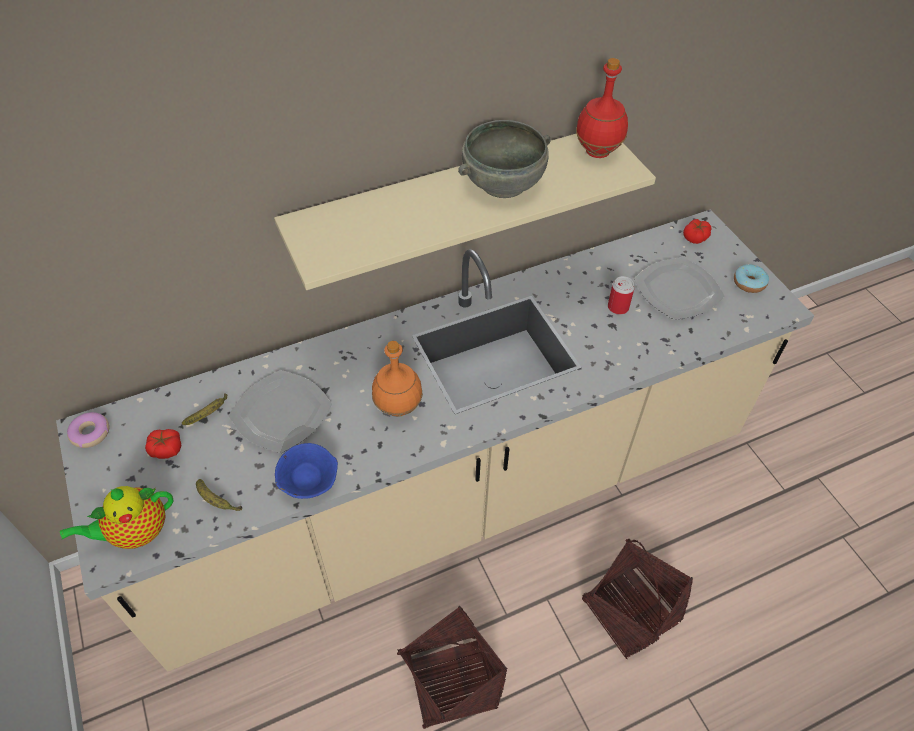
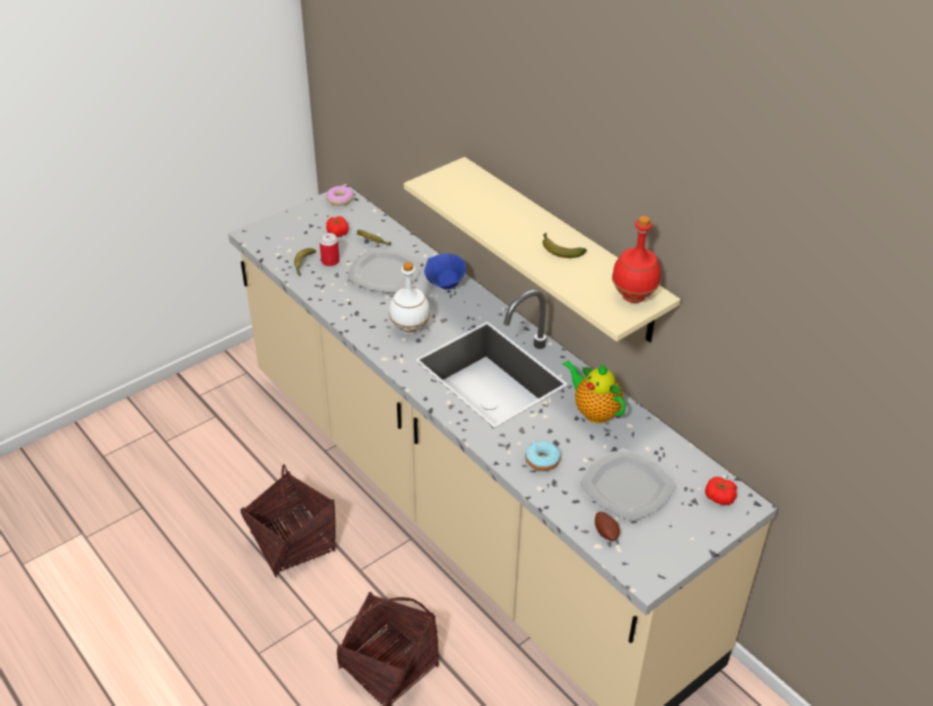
camera: 75 degrees right, 10 degrees down
teapot [60,486,173,549] -> teapot moved to [563,360,626,423]
blue bowl [275,443,338,499] -> blue bowl moved to [424,254,466,290]
orange bottle [372,341,423,417] -> white bottle [389,262,430,334]
grey bowl [458,120,551,198] -> banana [542,233,587,258]
can [608,276,635,315] -> can moved to [319,233,340,266]
donut [734,264,769,293] -> donut moved to [525,441,561,471]
none -> potato [595,512,620,541]

